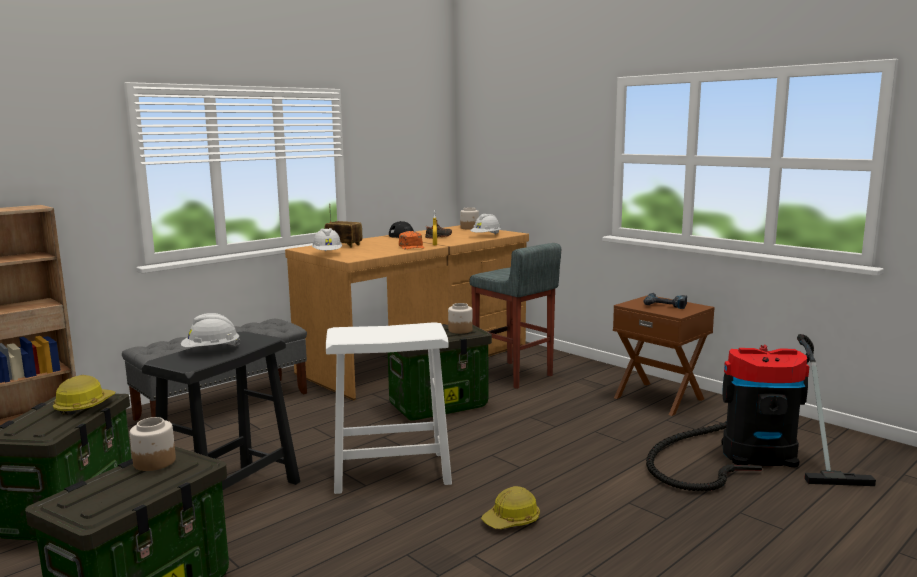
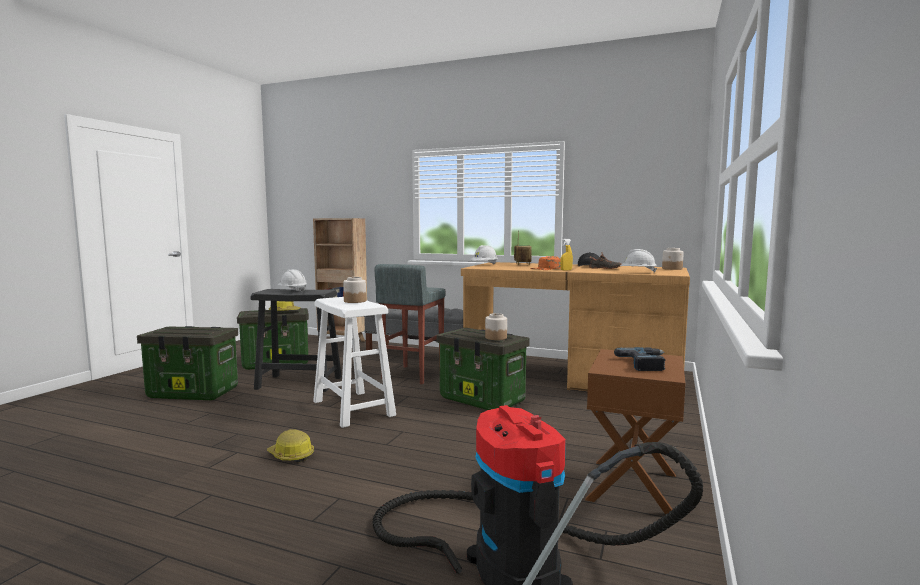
camera: 65 degrees right, 5 degrees down
jar [130,417,176,471] -> jar moved to [343,277,366,303]
grey stool [469,243,561,389] -> grey stool moved to [374,264,446,384]

